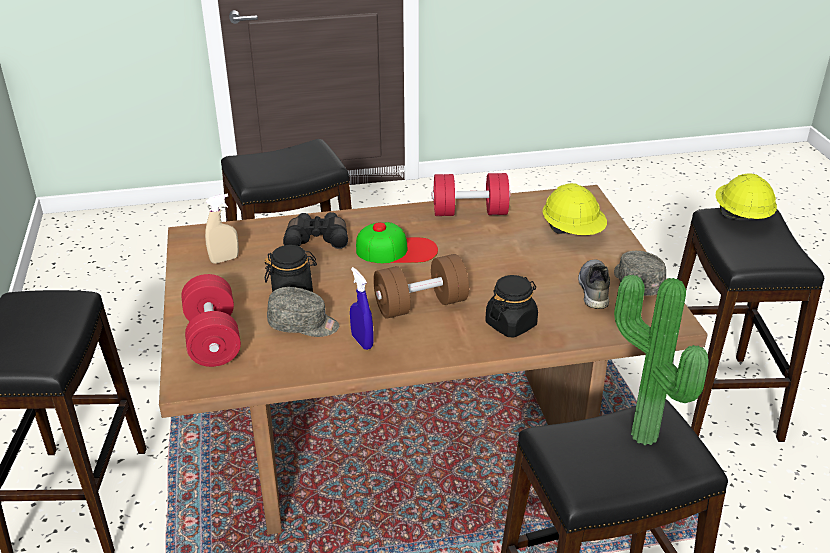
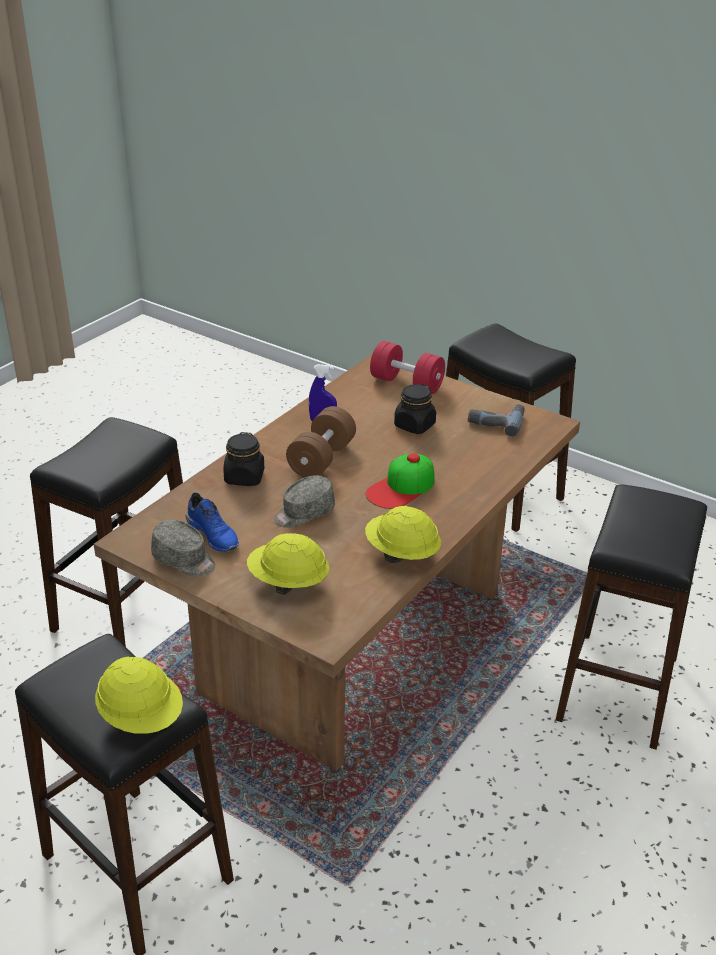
camera: 135 degrees right, 0 degrees up
beige spray bottle [205,193,239,264] -> power drill [468,404,525,436]
grey cap [267,287,339,337] -> grey cap moved to [274,475,335,528]
black binoculars [283,212,348,249] -> none
red dumbbell [432,173,510,216] -> yellow hard hat [365,506,441,563]
grey shoe [578,259,610,309] -> blue shoe [186,492,239,552]
potted plant [614,275,709,445] -> none

